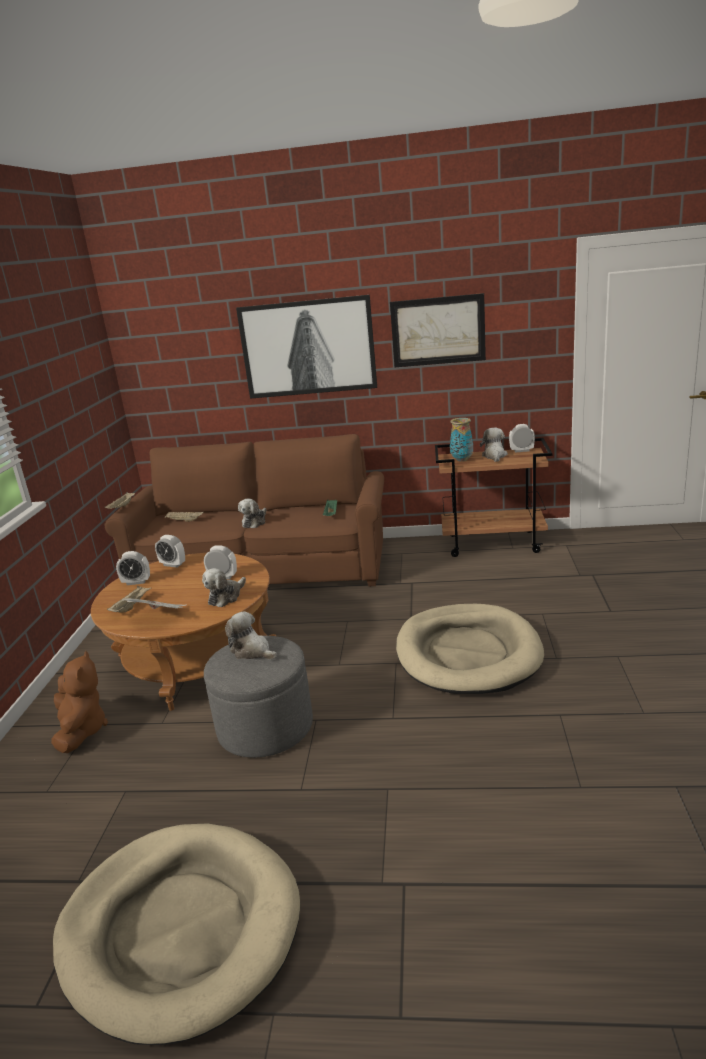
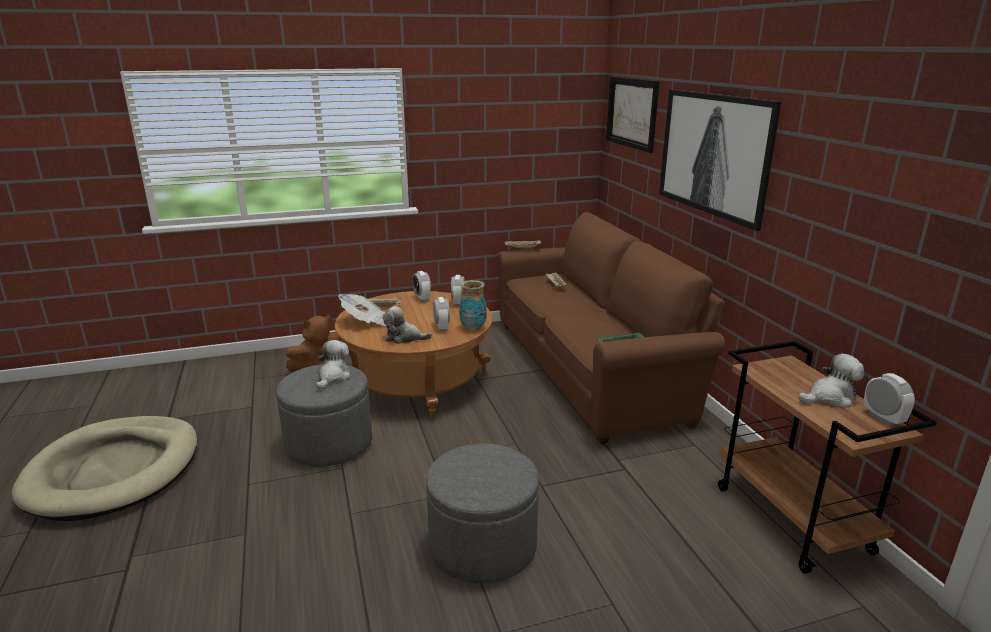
camera: 65 degrees right, 0 degrees up
plush toy [238,499,266,528] -> none
picture [390,293,486,367] -> picture moved to [606,77,660,153]
beige dog bed [396,604,544,694] -> grey ottoman [426,444,539,583]
vase [450,418,473,462] -> vase moved to [459,280,487,331]

